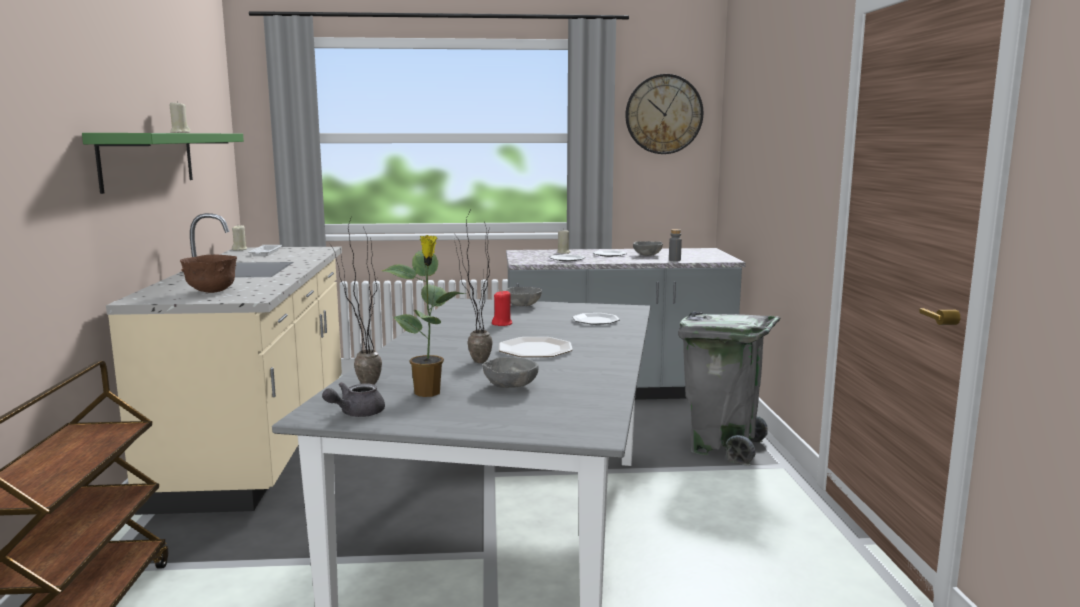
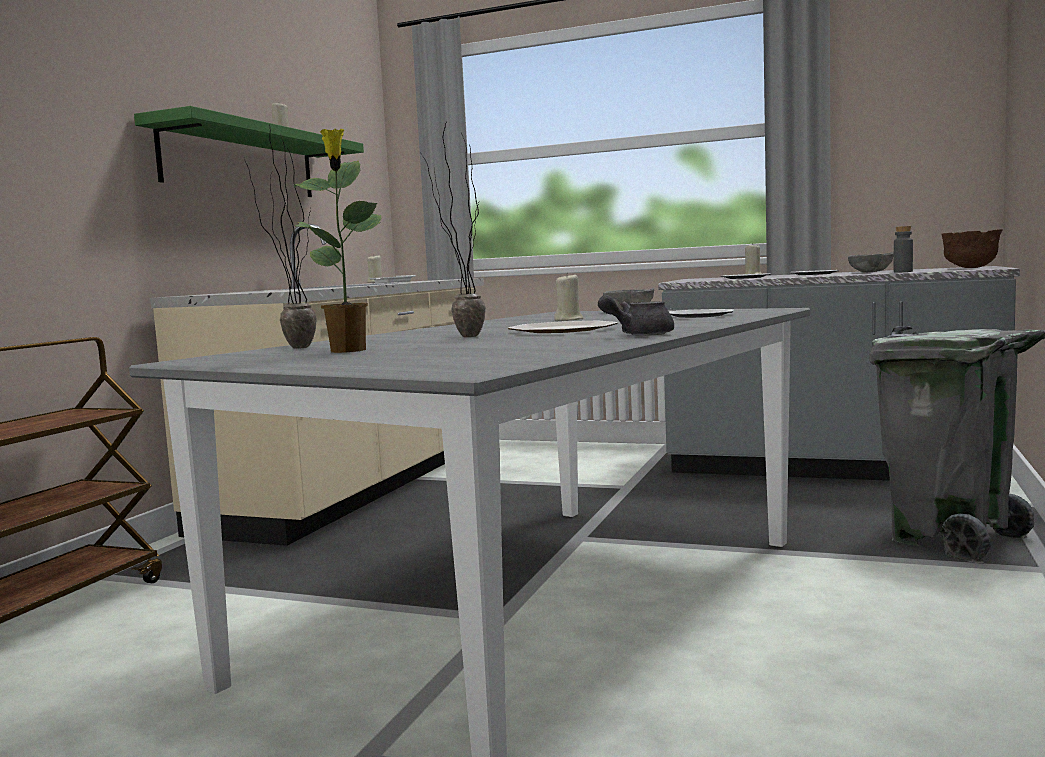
camera: 25 degrees right, 5 degrees down
brown bowl [180,255,237,293] -> brown bowl moved to [941,229,1003,268]
grey teapot [322,382,385,417] -> grey teapot moved to [598,295,674,336]
grey bowl [482,357,539,388] -> none
red candle [492,291,512,326] -> beige candle [554,274,583,321]
wall clock [626,74,703,154] -> none

